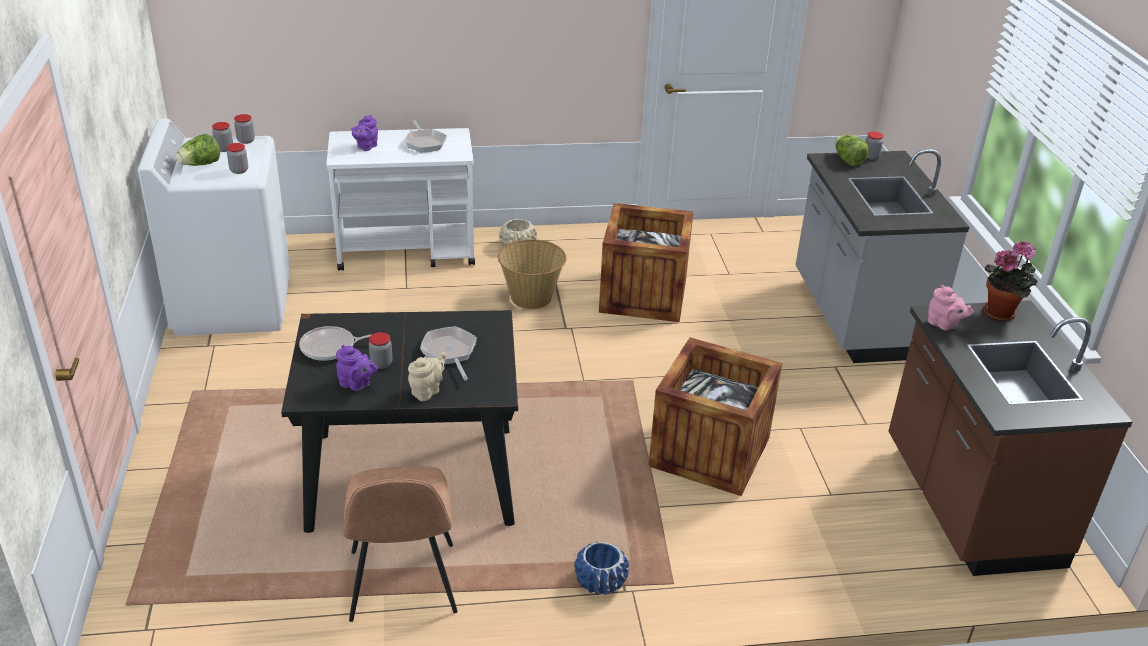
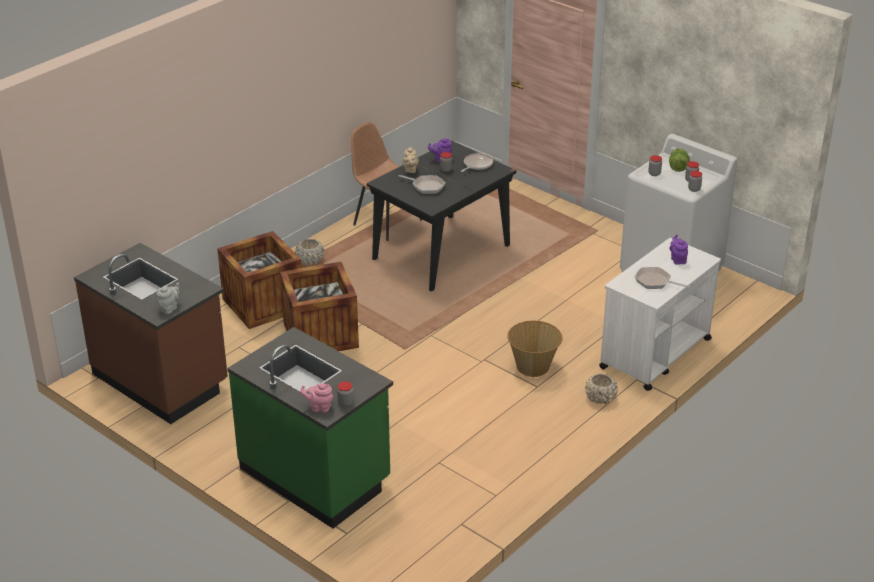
camera: 140 degrees right, 0 degrees up
blue planter [574,541,629,595] -> beige planter [295,239,324,265]
crate [599,203,693,322] -> crate moved to [217,231,302,329]
grey counter [795,149,969,363] -> green counter [227,327,393,528]
lettuce [835,135,869,166] -> none
pink teapot [928,285,973,331] -> pink teapot moved to [300,383,333,413]
potted plant [983,241,1037,321] -> grey teapot [157,283,179,314]

